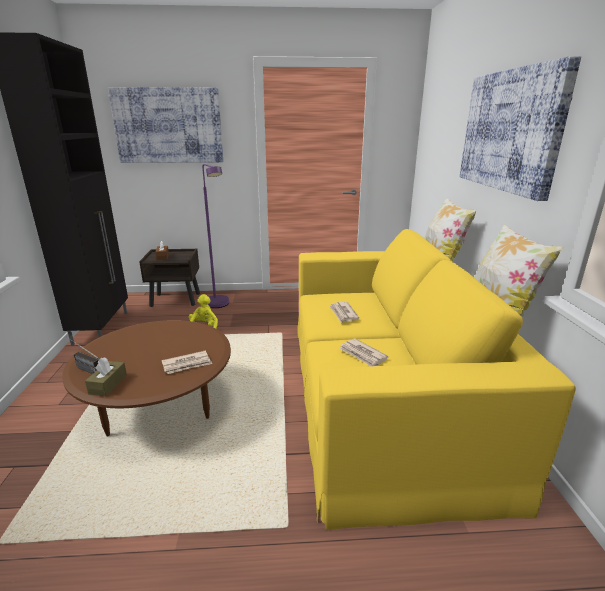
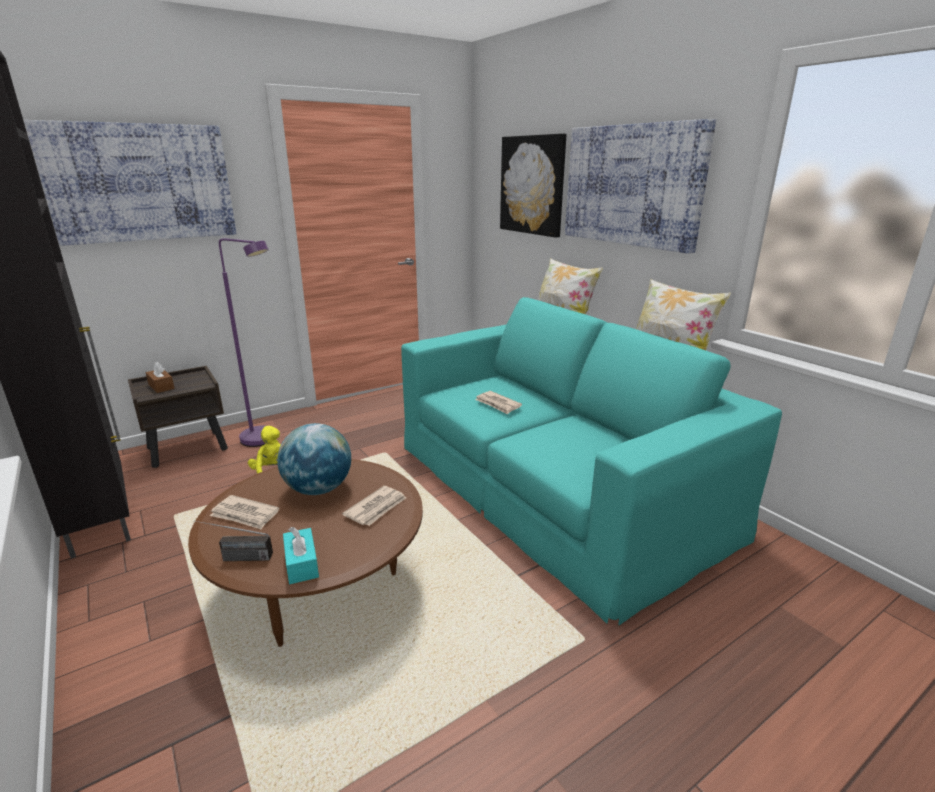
camera: 30 degrees left, 0 degrees up
brown tissue box [85,357,127,396] -> turquoise tissue box [283,527,319,584]
yellow sofa [297,229,576,530] -> turquoise sofa [401,297,782,625]
newspaper [339,338,389,366] -> newspaper moved to [210,495,279,530]
none -> globe [277,423,351,495]
none -> picture [500,133,566,238]

